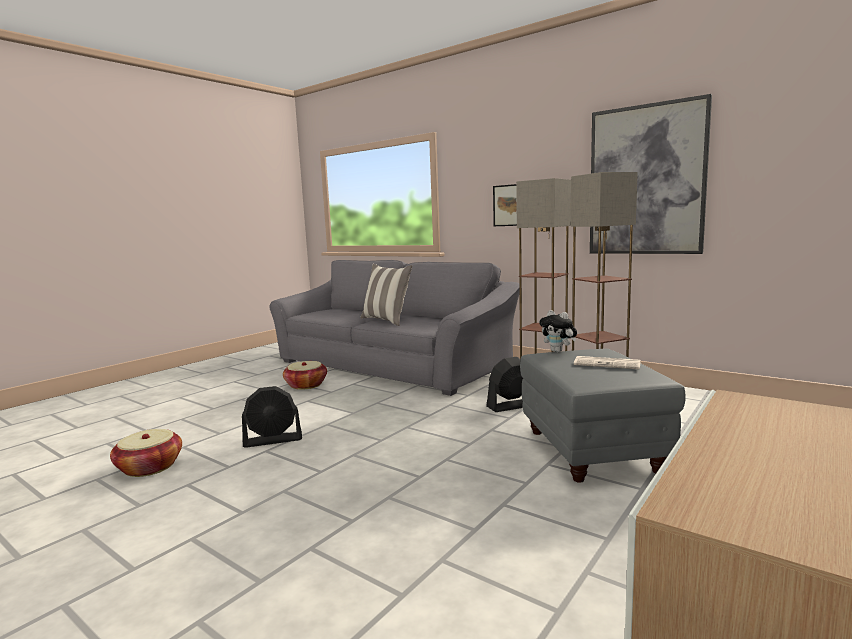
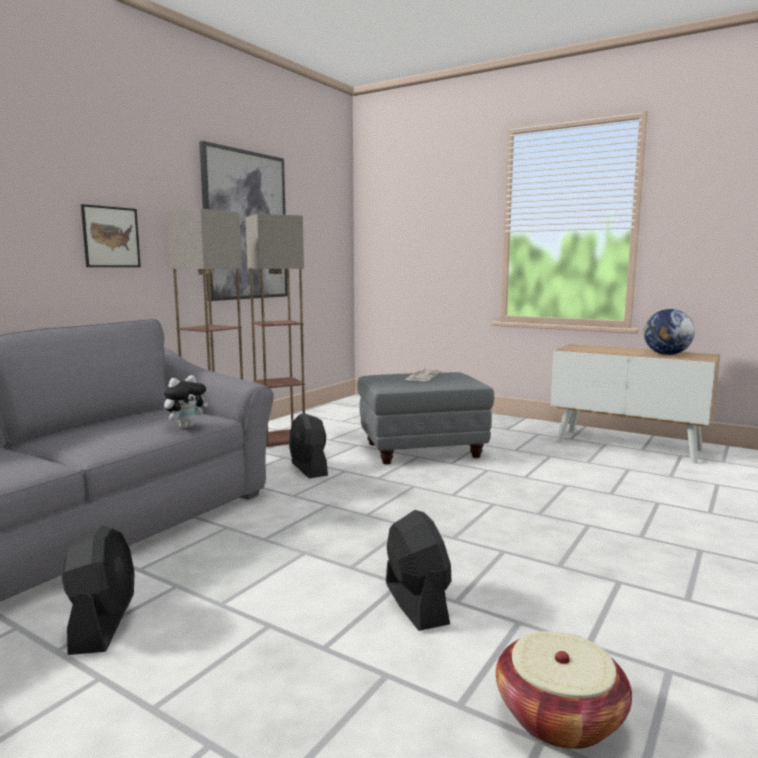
camera: 95 degrees left, 0 degrees up
basket [283,361,327,390] -> black fan [62,525,135,655]
pillow [360,264,412,326] -> none
plush toy [539,310,577,352] -> plush toy moved to [164,375,208,428]
none -> globe [644,309,695,355]

